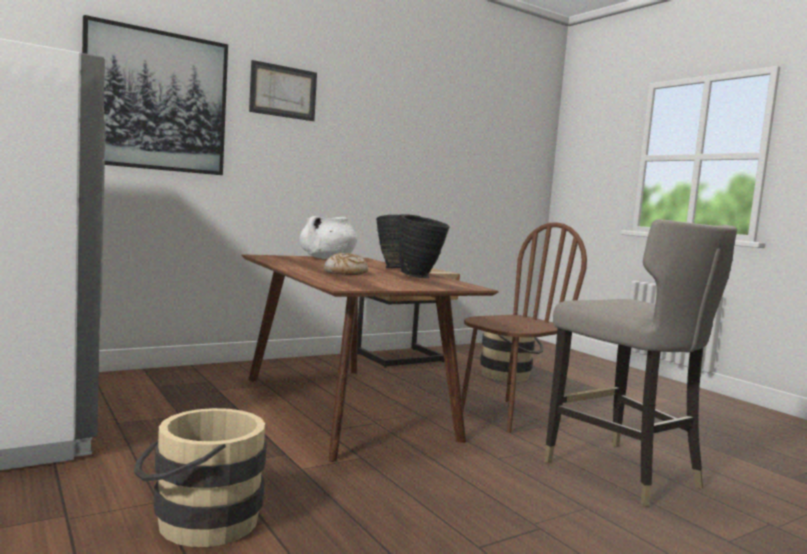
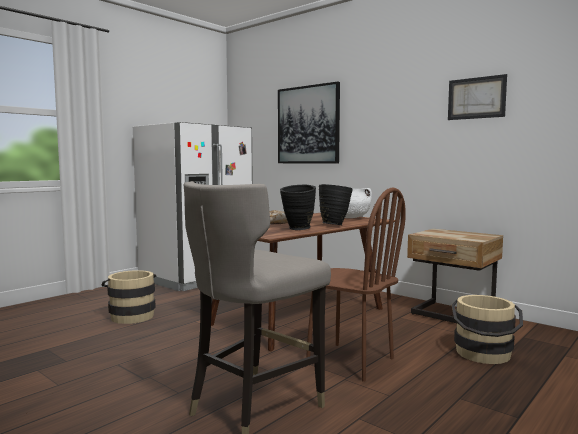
camera: 75 degrees right, 0 degrees up
picture [249,60,317,121] -> picture moved to [448,74,507,120]

